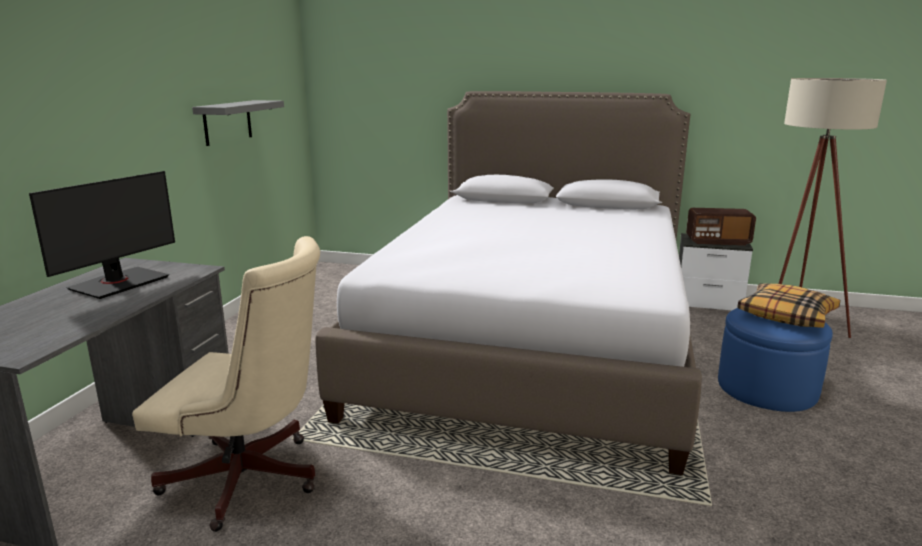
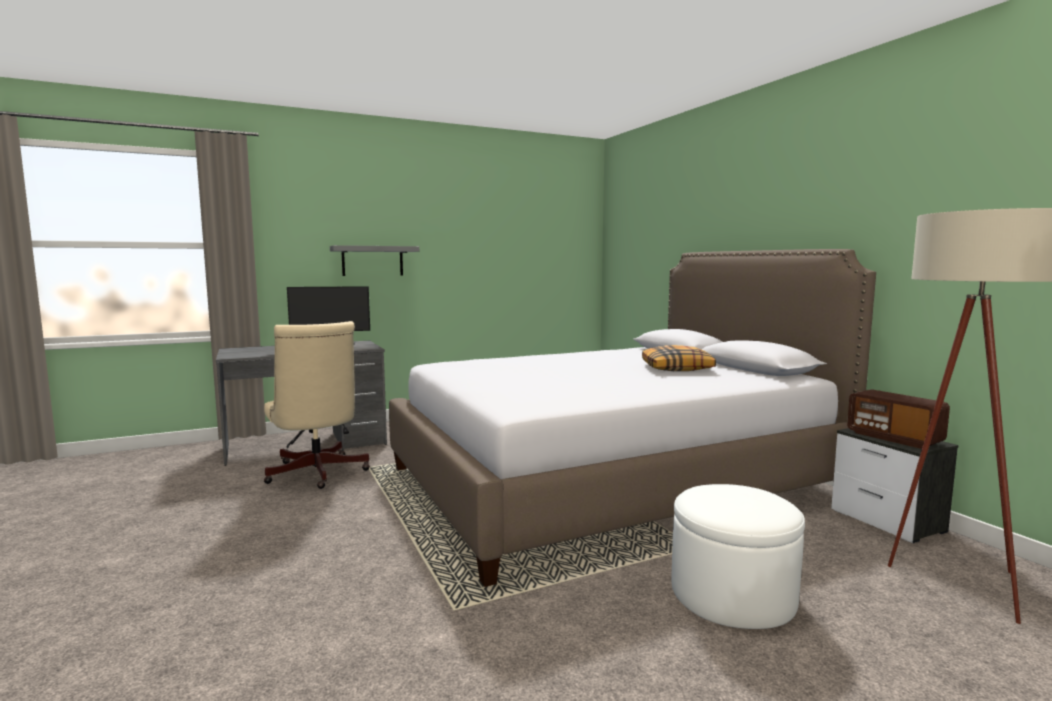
camera: 50 degrees right, 10 degrees down
grey shelf [192,100,284,146] -> grey shelf moved to [330,245,419,276]
blue ottoman [718,308,833,412] -> white ottoman [671,484,805,629]
pillow [738,283,840,328] -> pillow moved to [642,345,716,371]

